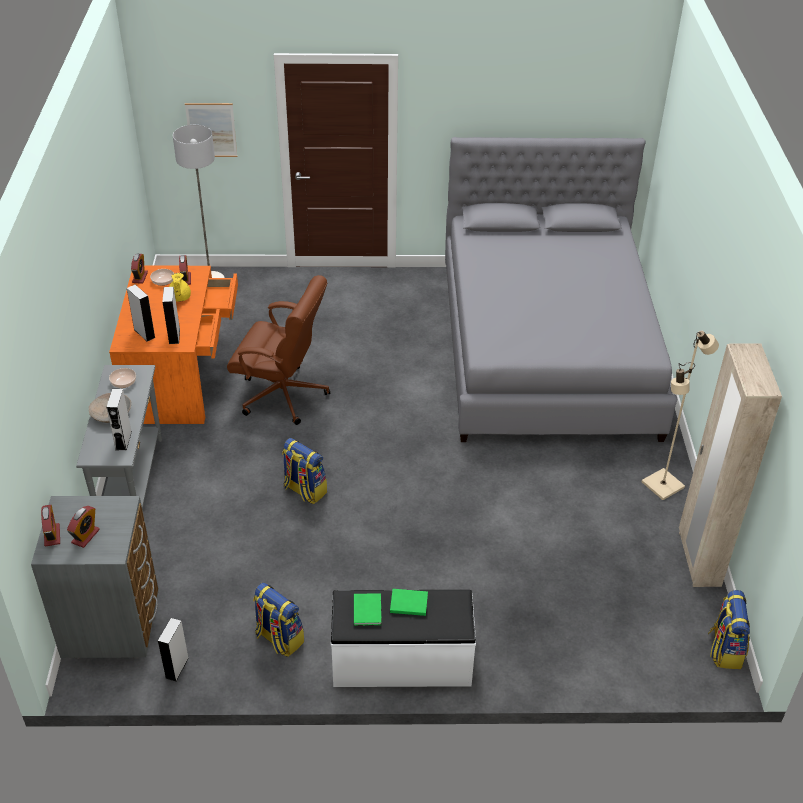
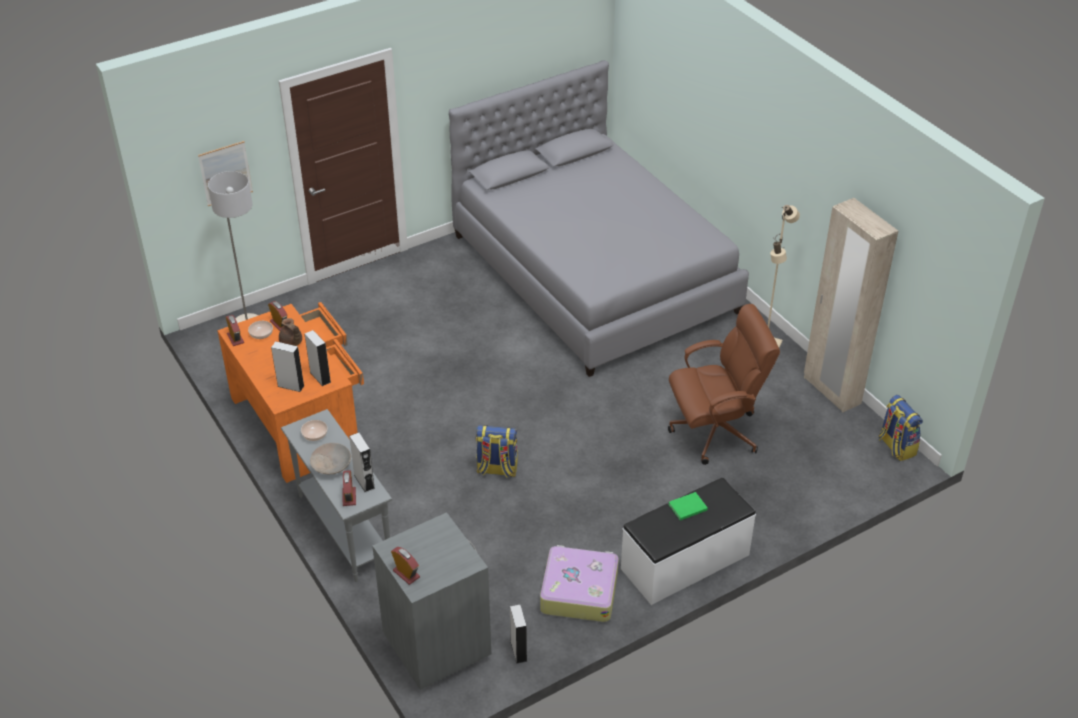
camera: 30 degrees left, 0 degrees up
alarm clock [67,506,100,548] -> alarm clock moved to [342,470,356,506]
yellow teapot [169,273,191,302] -> brown teapot [279,318,302,346]
brown office chair [227,275,330,425] -> brown office chair moved to [668,304,780,465]
backpack [253,583,304,657] -> suitcase [540,545,619,622]
green book [354,593,382,626] -> none

